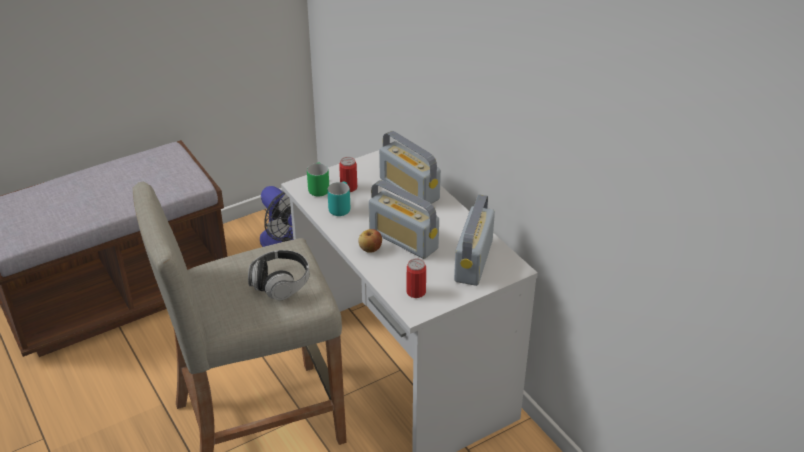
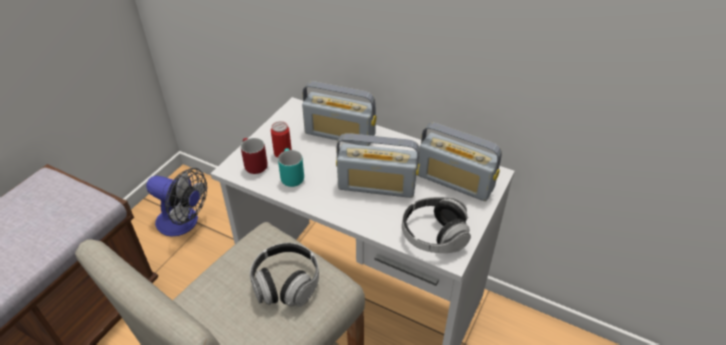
camera: 30 degrees left, 5 degrees up
green mug [307,163,329,197] -> red mug [241,138,268,174]
apple [358,229,382,253] -> none
can [407,259,426,298] -> headphones [402,197,471,253]
radio [454,195,495,286] -> radio turned 45 degrees counterclockwise [418,123,502,201]

